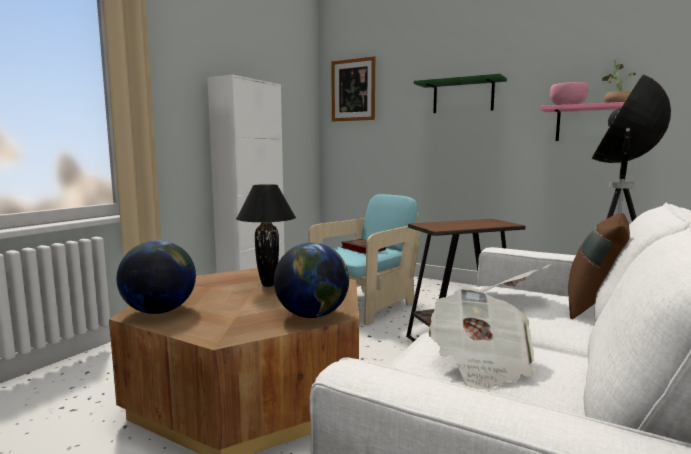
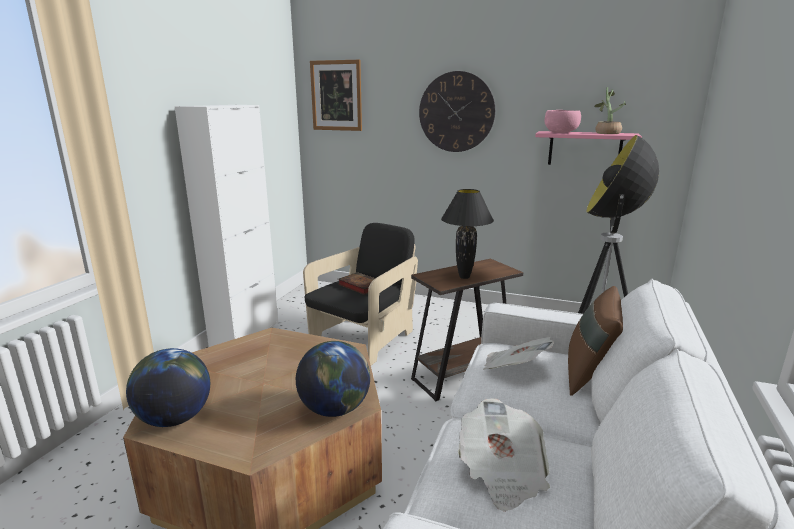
camera: 10 degrees left, 10 degrees up
black table lamp [236,184,296,287] -> black table lamp moved to [441,189,494,279]
turquoise armchair [308,194,421,325] -> black armchair [303,223,418,366]
green shelf [414,74,507,113] -> wall clock [419,71,495,152]

